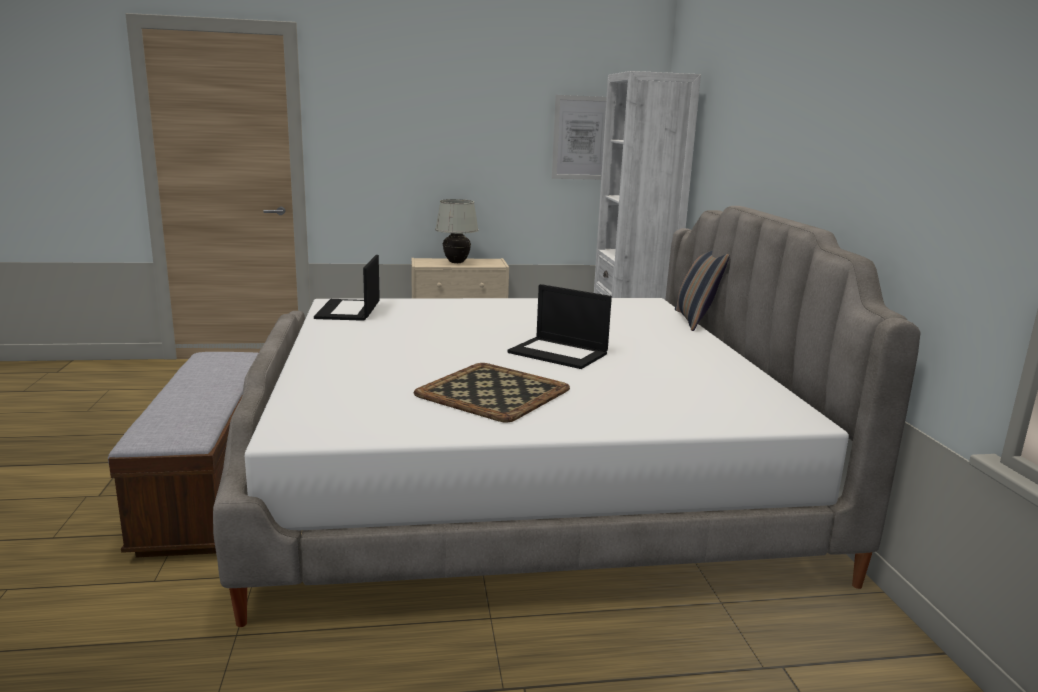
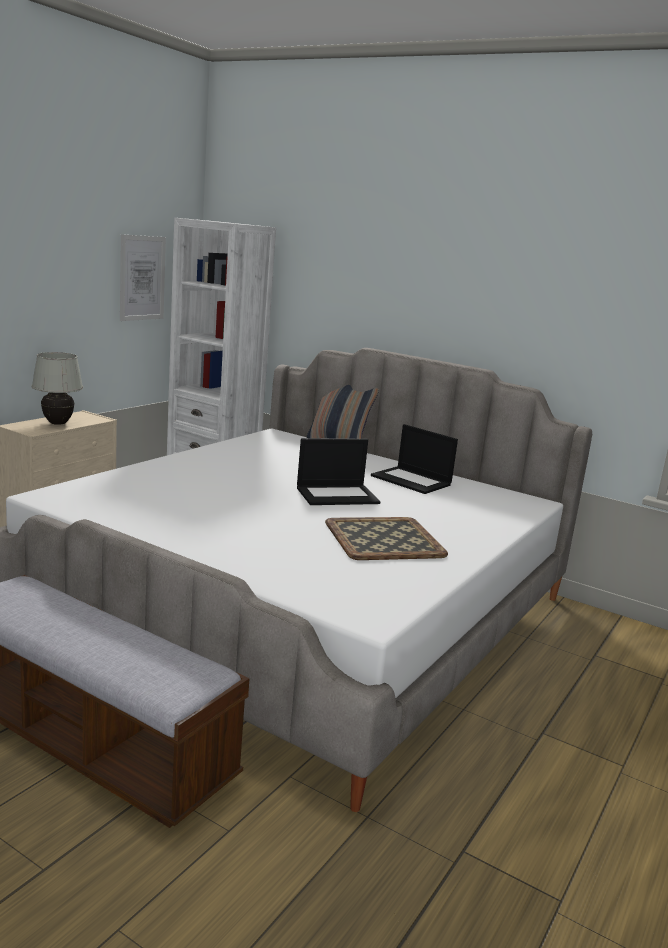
camera: 50 degrees left, 0 degrees up
laptop [314,255,380,321] -> laptop moved to [371,424,458,494]

